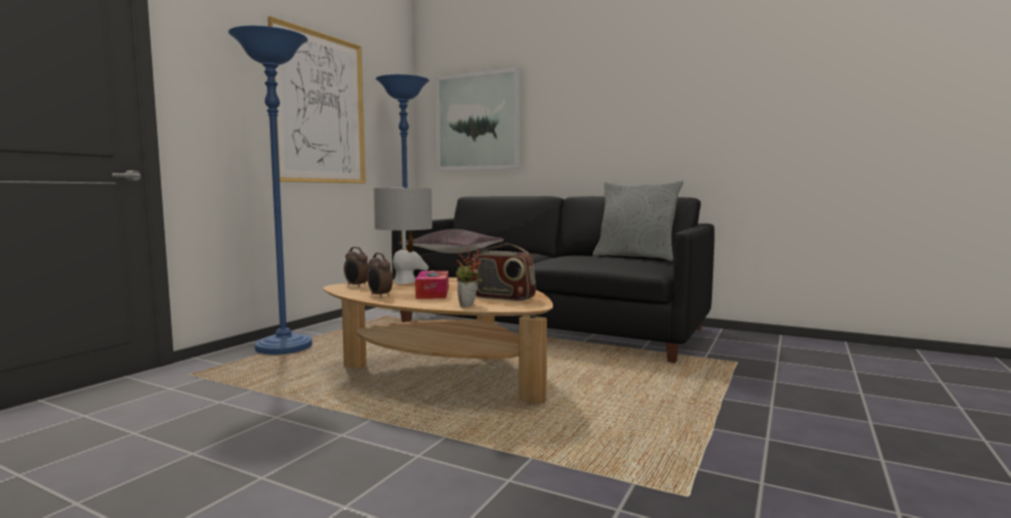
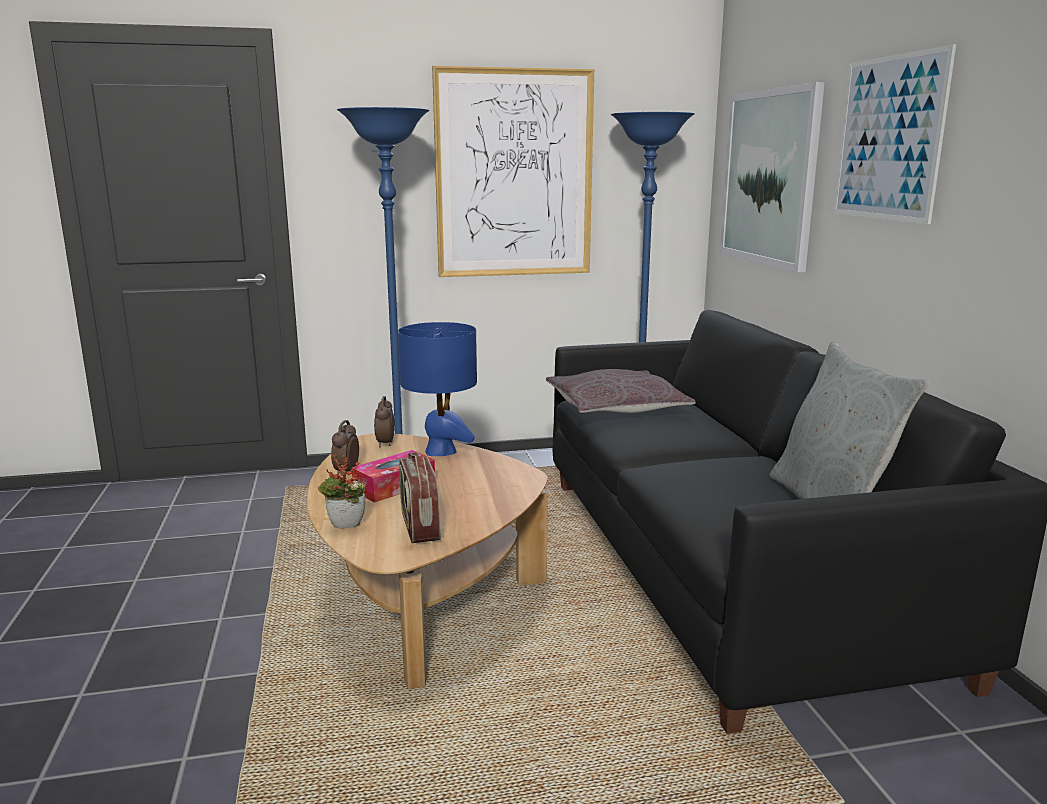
camera: 50 degrees right, 10 degrees up
grey table lamp [373,187,432,284] -> blue table lamp [398,322,477,456]
none -> picture [833,44,956,224]

